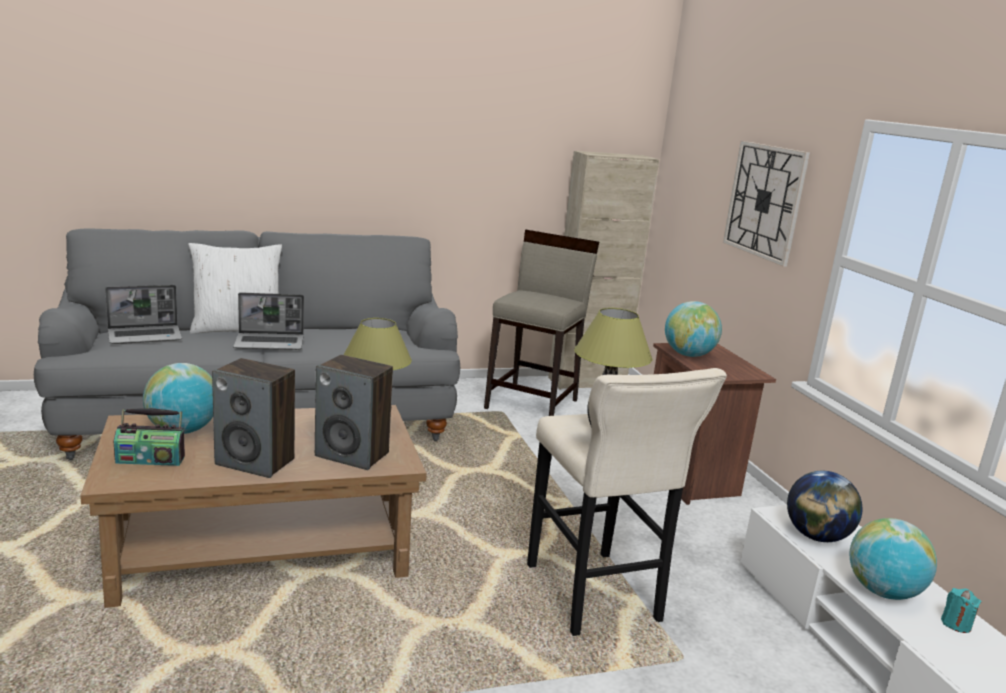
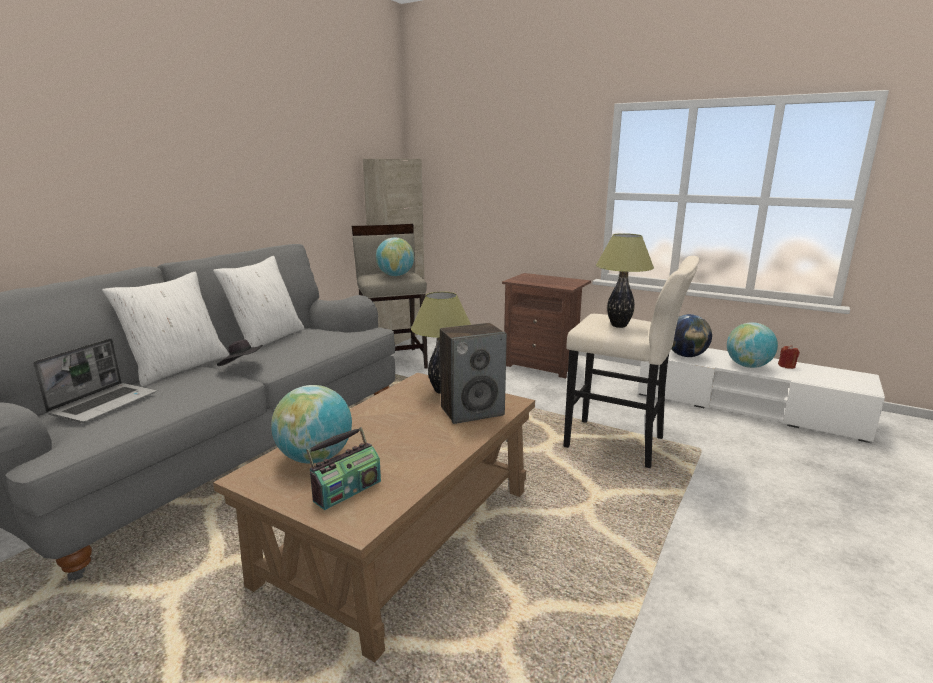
camera: 40 degrees left, 0 degrees up
speaker [212,358,295,478] -> none
laptop [233,292,304,350] -> black hat [217,340,263,366]
globe [665,301,722,357] -> globe moved to [376,237,414,276]
wall clock [723,141,810,267] -> none
turquoise candle [941,588,981,633] -> red candle [778,345,800,369]
none -> white pillow [213,256,305,347]

